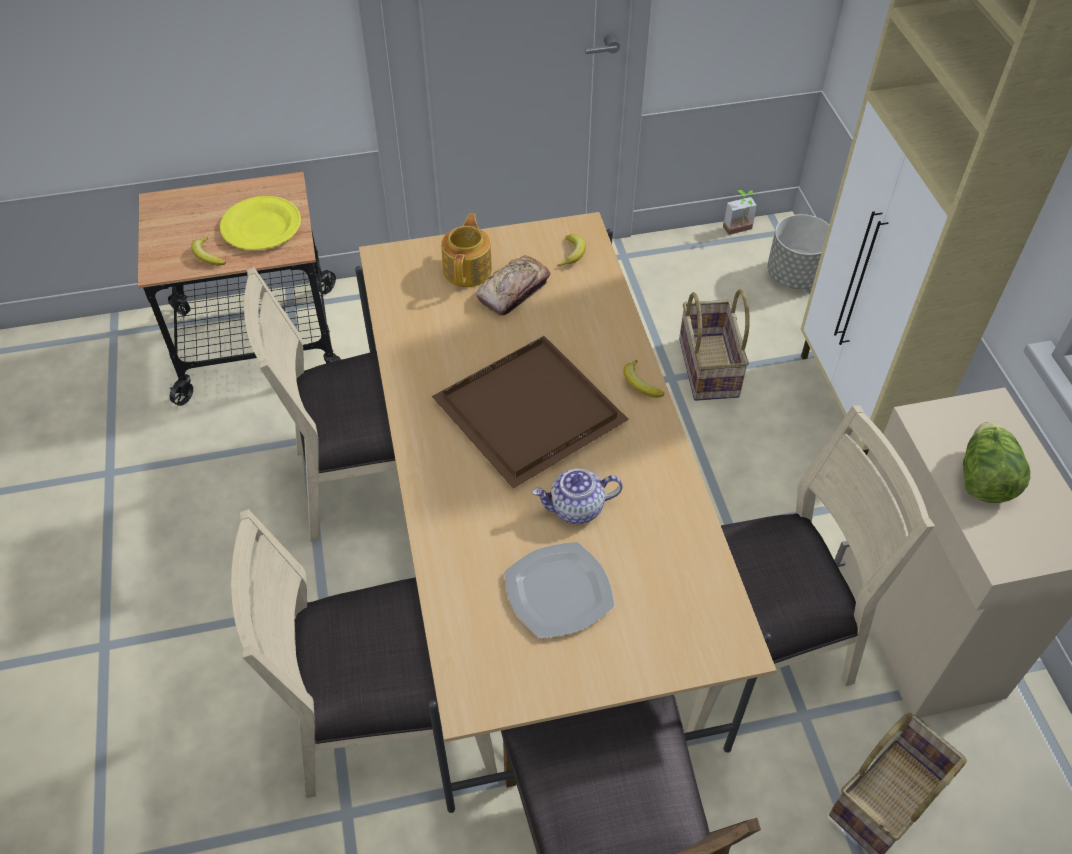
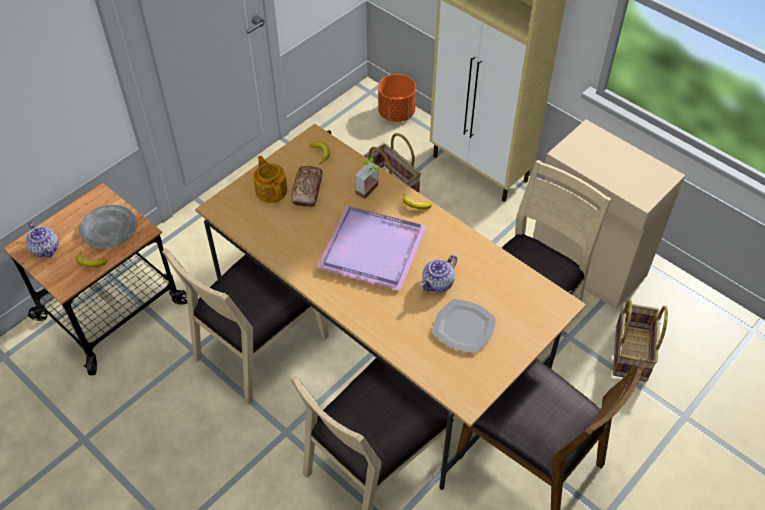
camera: 35 degrees left, 0 degrees up
yellow plate [220,196,301,250] -> grey plate [79,205,137,248]
brown tray [432,336,629,489] -> purple tray [317,205,427,291]
potted plant [723,190,757,235] -> potted plant moved to [355,157,379,199]
grey planter [767,214,829,289] -> orange planter [378,74,416,122]
lettuce [963,421,1030,503] -> none
none -> teapot [26,222,59,257]

